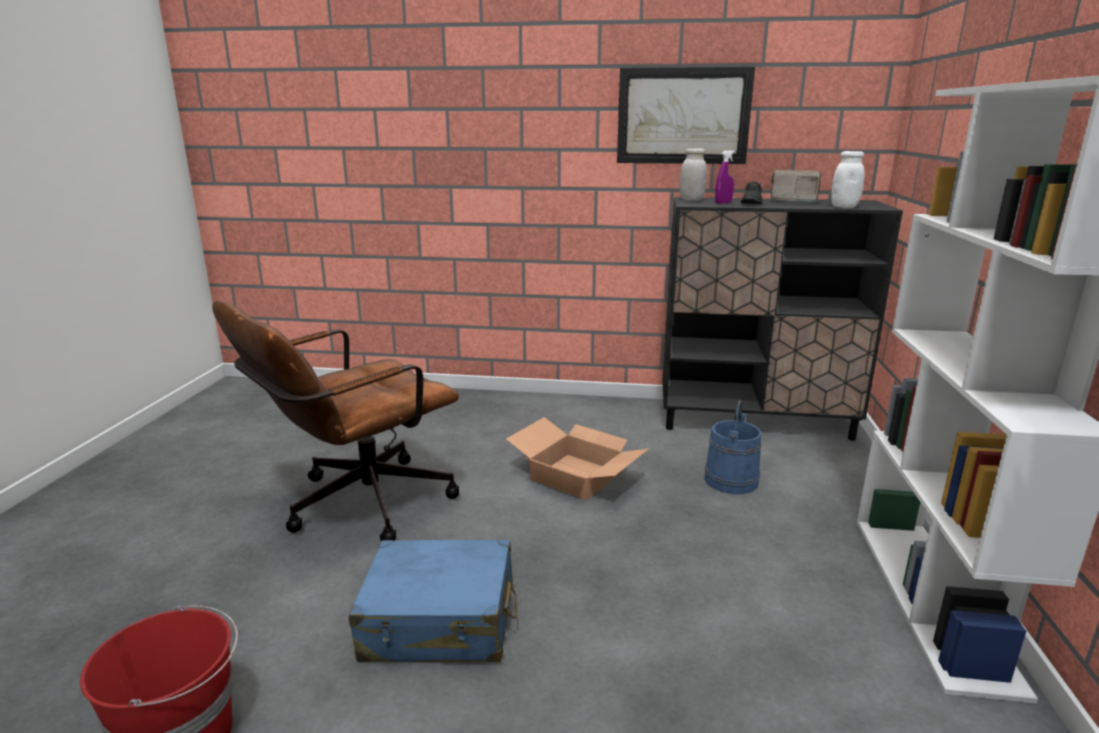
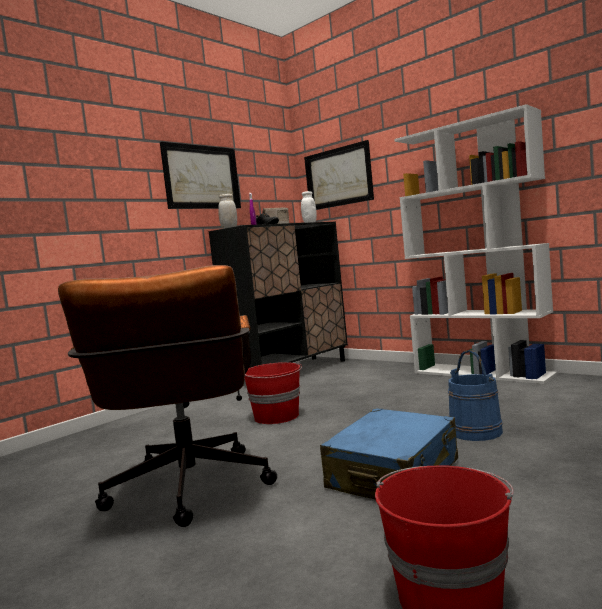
camera: 55 degrees left, 15 degrees down
cardboard box [506,417,648,500] -> red bucket [244,362,302,424]
blue bucket [704,400,762,494] -> blue bucket moved to [448,350,503,441]
none -> picture [304,140,374,210]

